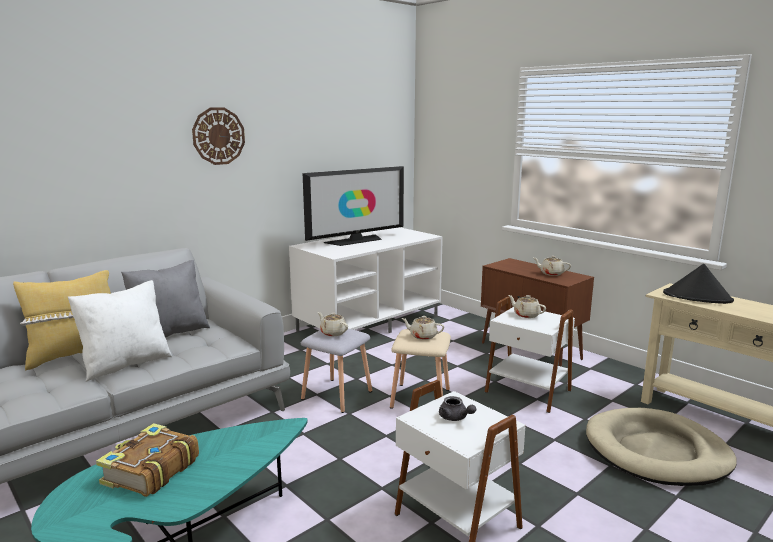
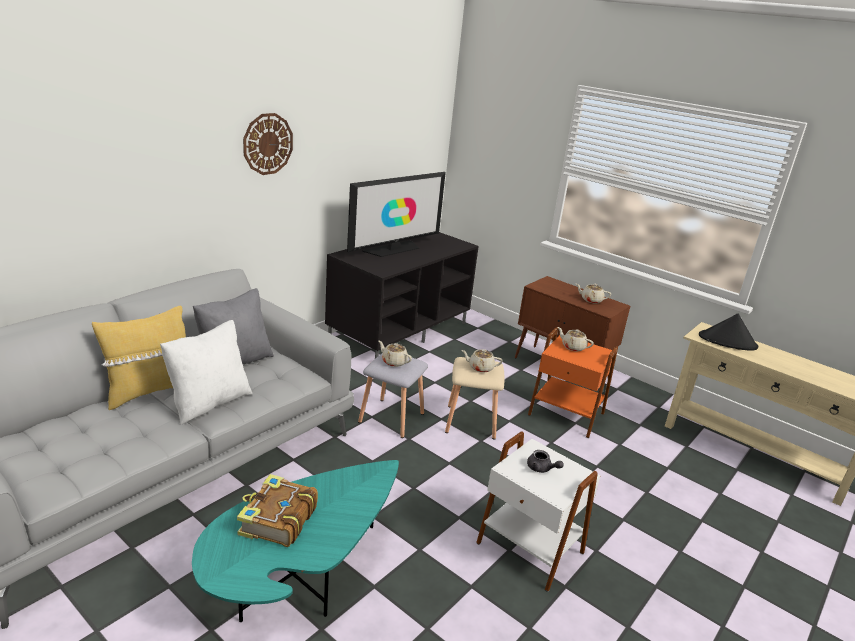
camera: 10 degrees left, 10 degrees up
white tv stand [289,227,443,333] -> black tv stand [325,232,479,359]
white side table [485,296,575,413] -> orange side table [528,327,618,438]
beige dog bed [586,408,737,486] -> none

